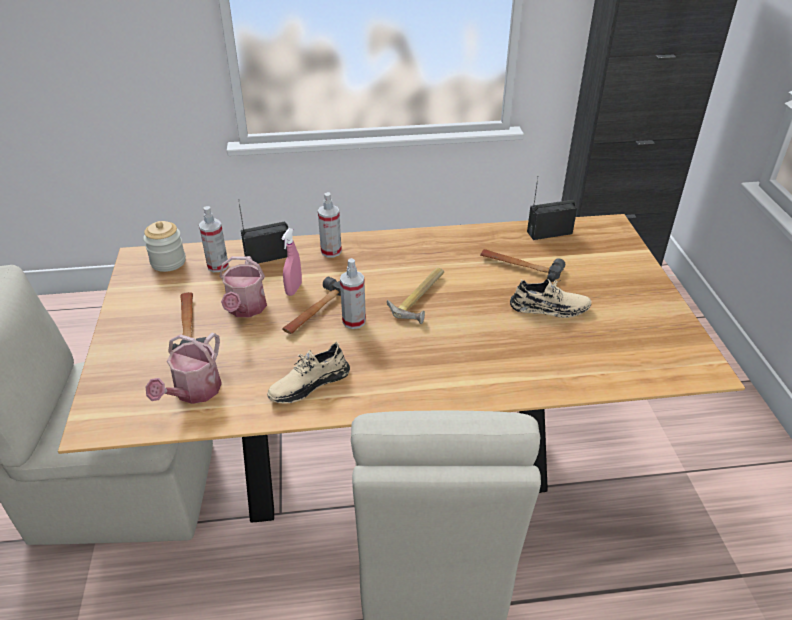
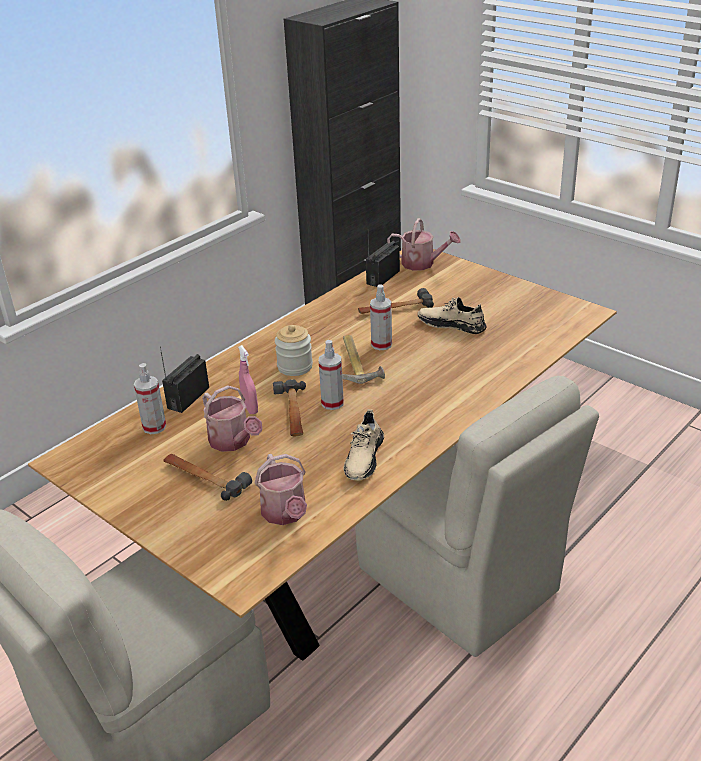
camera: 40 degrees left, 5 degrees down
jar [143,221,186,272] -> jar moved to [275,325,313,376]
spray bottle [318,192,342,257] -> spray bottle moved to [370,285,392,350]
beige shoe [510,279,591,318] -> beige shoe turned 120 degrees counterclockwise [417,297,487,334]
none -> watering can [387,218,461,271]

